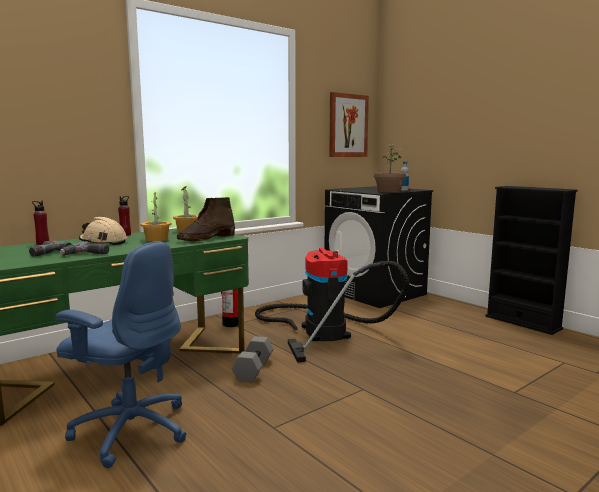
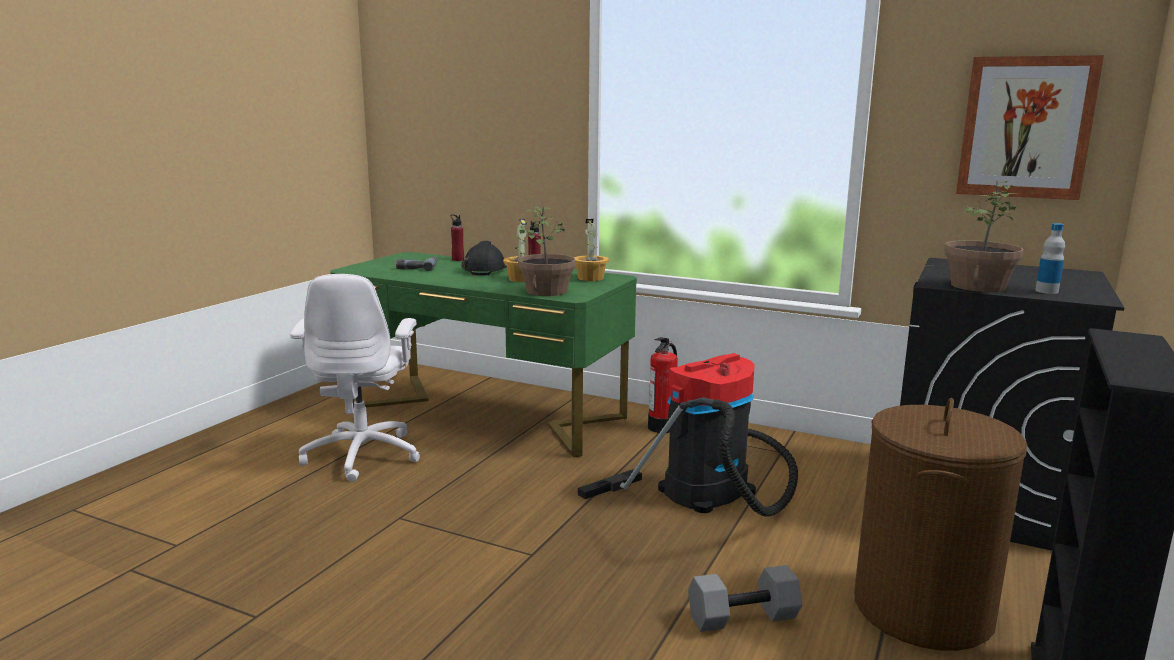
camera: 65 degrees right, 5 degrees up
blue office chair [55,241,187,468] -> white office chair [290,274,420,482]
power drill [60,241,109,255] -> none
beige hard hat [79,217,127,245] -> black hard hat [461,241,507,276]
brown boot [177,197,235,241] -> potted plant [518,205,576,296]
grey dumbbell [232,336,273,383] -> grey dumbbell moved to [688,565,802,632]
none -> brown laundry basket [854,398,1027,651]

